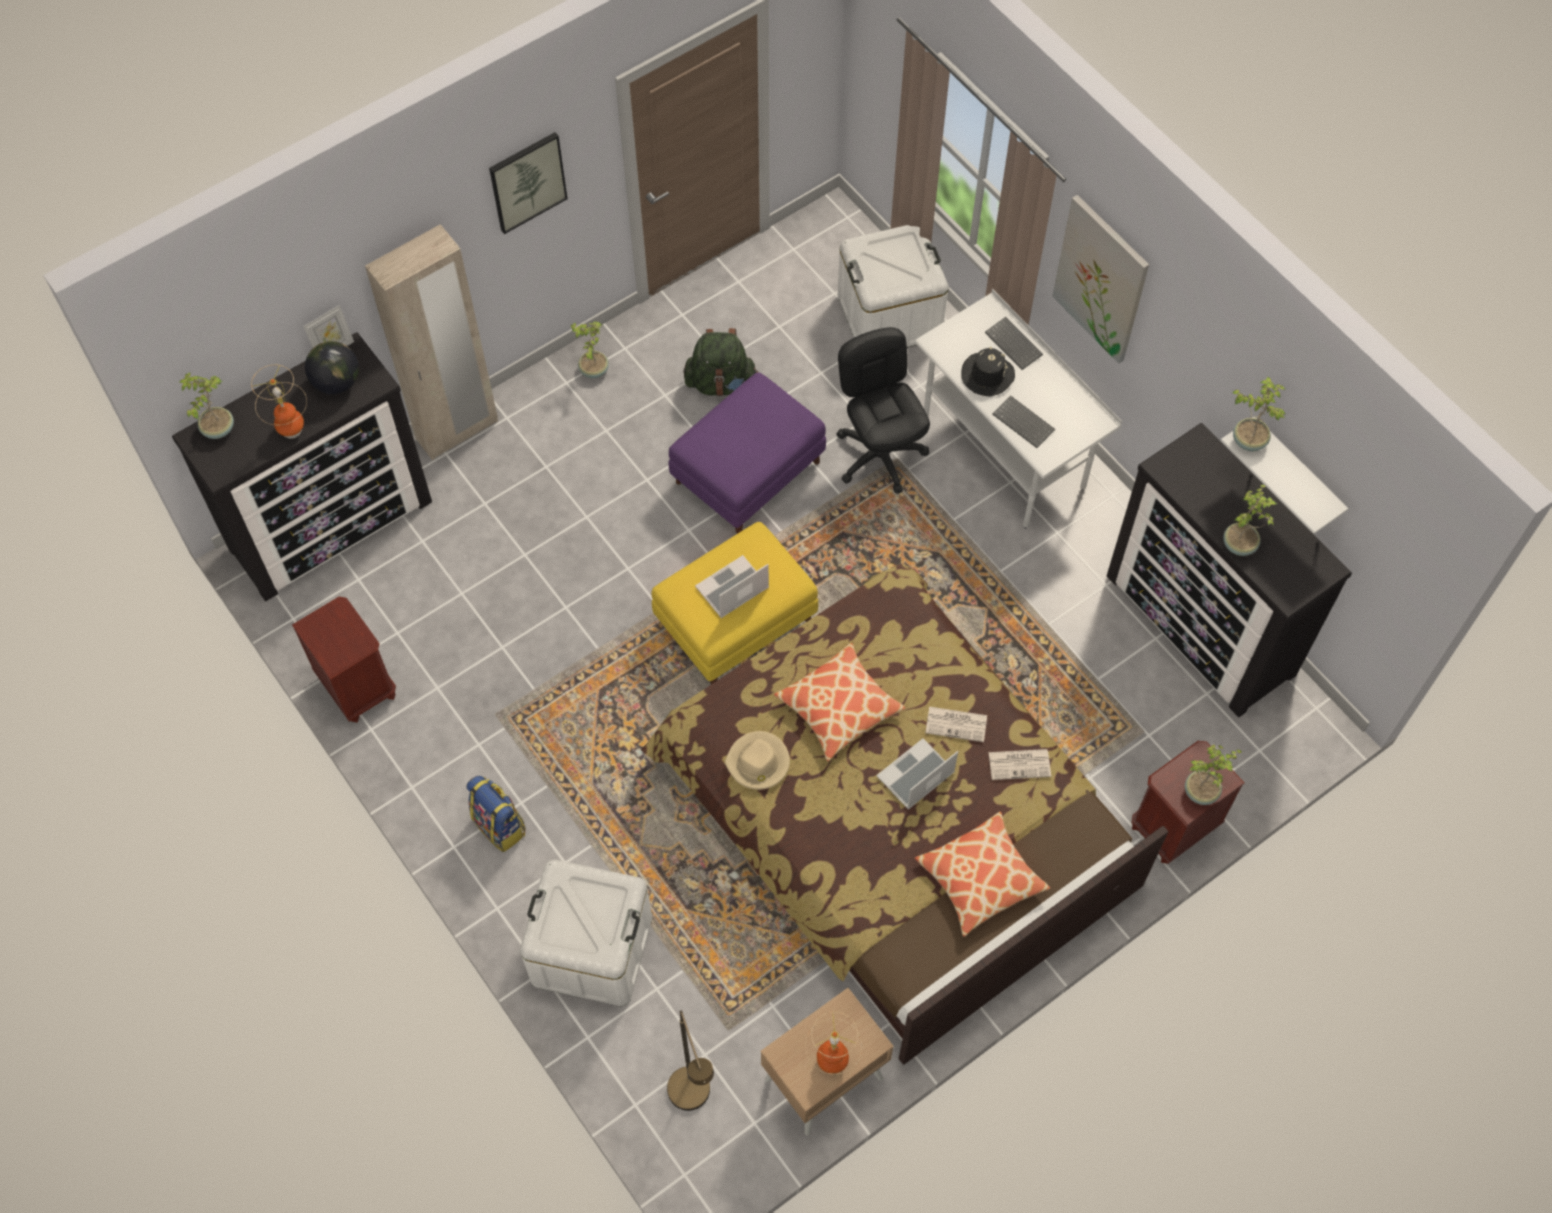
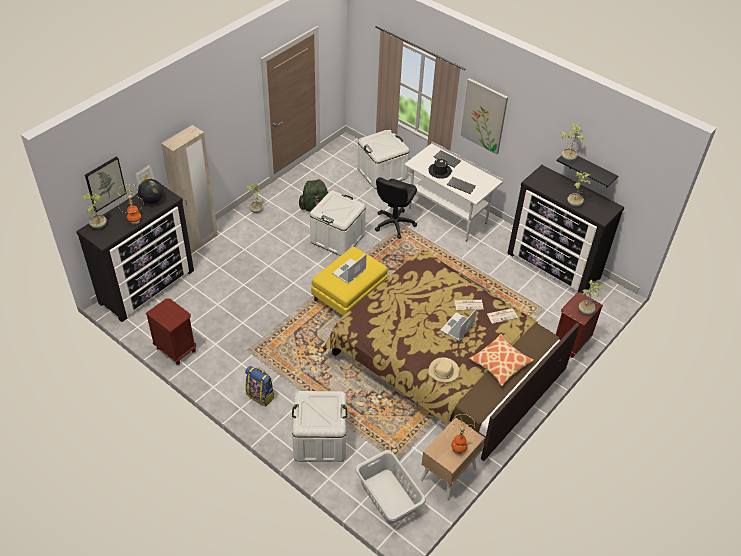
camera: 15 degrees left, 15 degrees down
picture [489,132,567,234] -> picture moved to [85,157,127,212]
brown floor lamp [667,1010,714,1111] -> grey laundry basket [355,450,426,525]
purple ottoman [668,373,826,534] -> white storage box [310,190,366,256]
beige hat [725,731,790,790] -> beige hat moved to [428,357,460,383]
pillow [774,643,905,761] -> none
black office chair [837,327,930,494] -> black office chair turned 120 degrees counterclockwise [375,177,417,239]
white shelf [1221,416,1348,534] -> black shelf [556,155,618,188]

